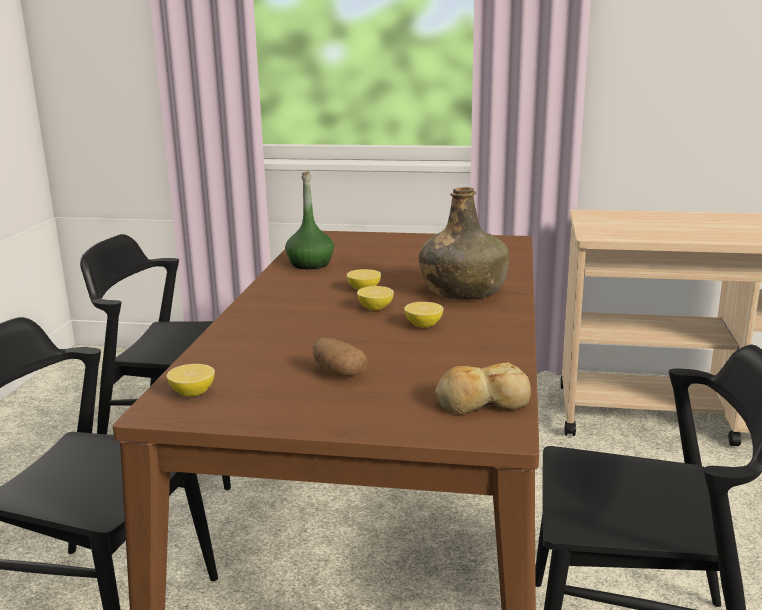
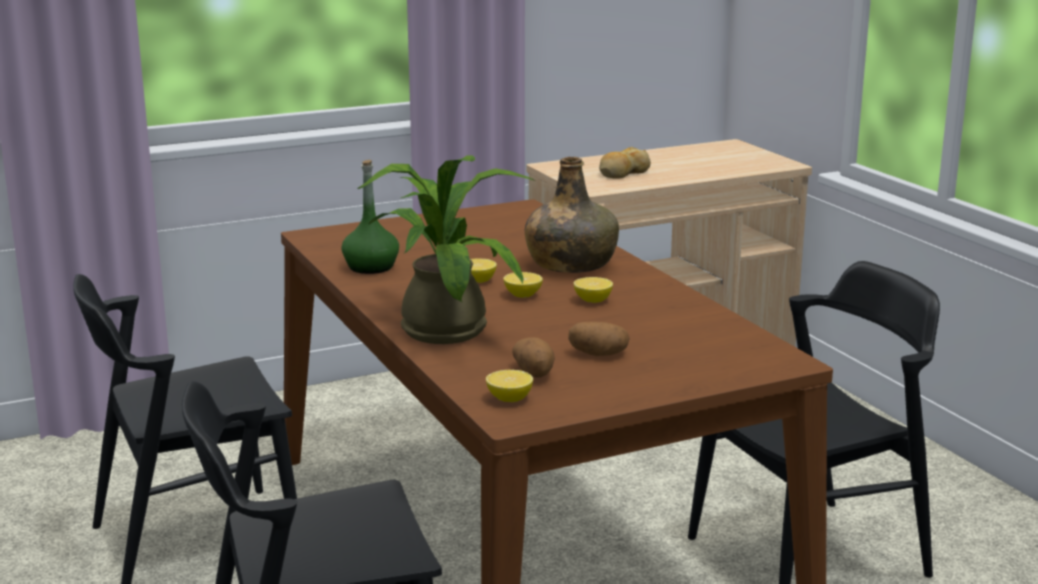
camera: 35 degrees left, 0 degrees up
bread [435,362,531,414] -> bread moved to [599,147,651,179]
none -> potted plant [357,156,535,344]
none -> potato [512,337,555,378]

